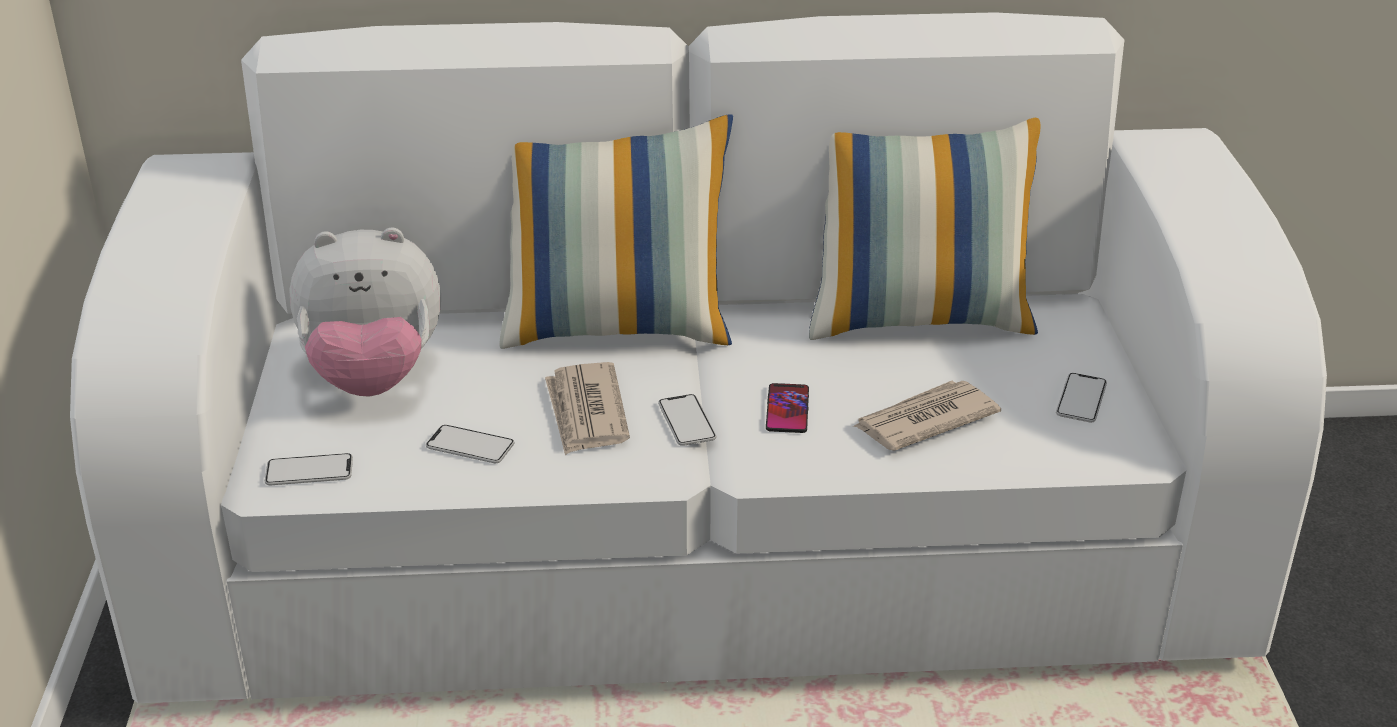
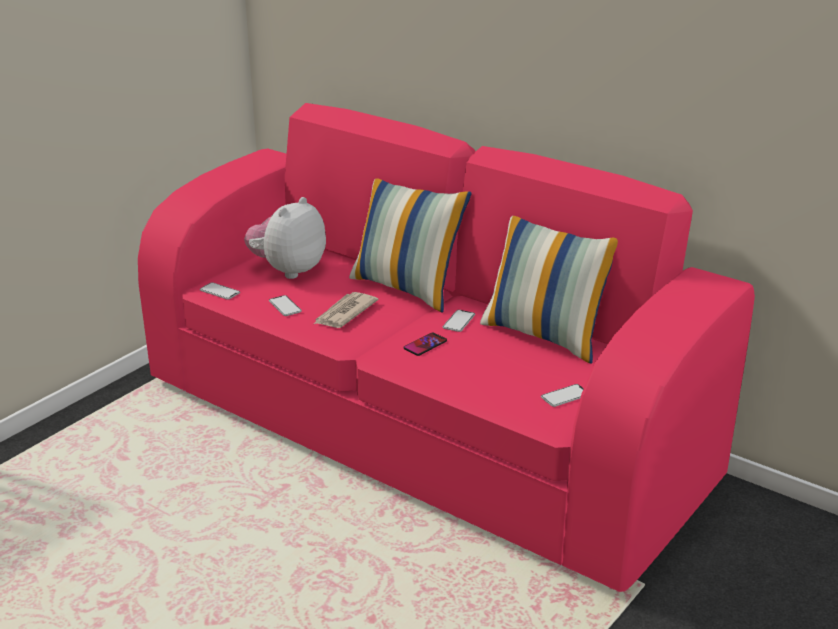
camera: 40 degrees right, 5 degrees down
white sofa [70,12,1327,703] -> pink sofa [138,103,755,592]
plush toy [289,227,441,397] -> plush toy turned 90 degrees clockwise [244,197,326,279]
phone [658,394,716,446] -> phone moved to [443,310,475,332]
newspaper [852,381,1001,451] -> none

